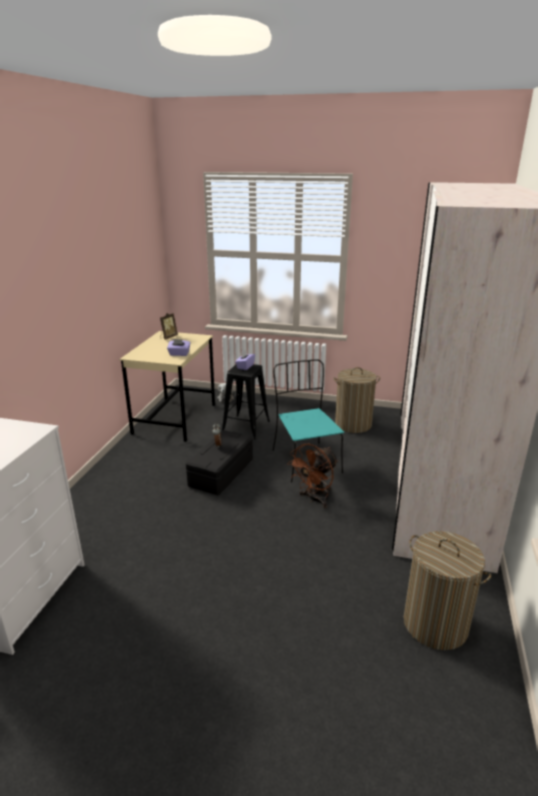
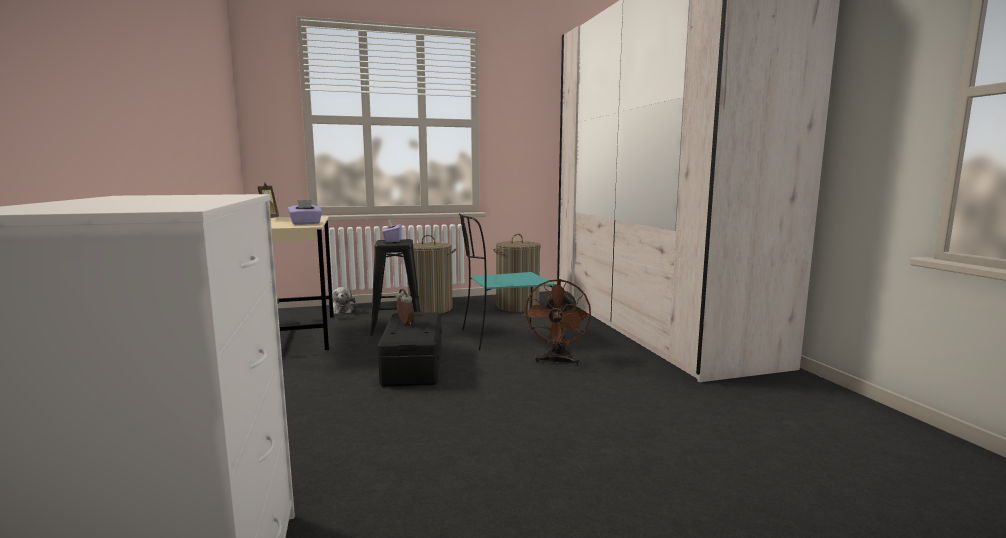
camera: 30 degrees left, 15 degrees down
turquoise chair [272,359,344,483] -> turquoise chair turned 60 degrees counterclockwise [459,213,555,350]
laundry basket [404,531,491,650] -> laundry basket moved to [407,235,457,314]

